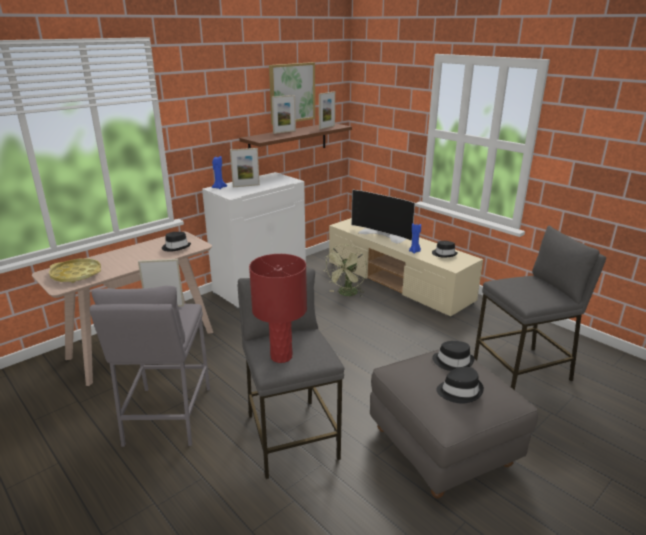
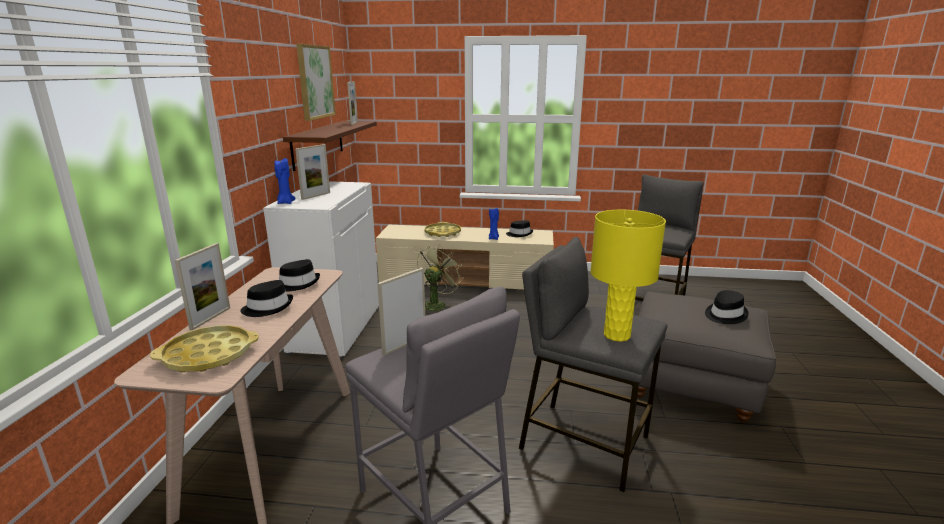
camera: 40 degrees left, 5 degrees down
red table lamp [249,254,307,363] -> yellow table lamp [590,210,666,342]
picture frame [272,95,296,134] -> picture frame moved to [175,243,230,330]
green fan [325,244,367,297] -> green fan turned 135 degrees counterclockwise [417,245,464,311]
television [351,190,415,243] -> yellow tray [424,222,461,237]
black hat [432,341,475,371] -> black hat moved to [240,280,293,317]

